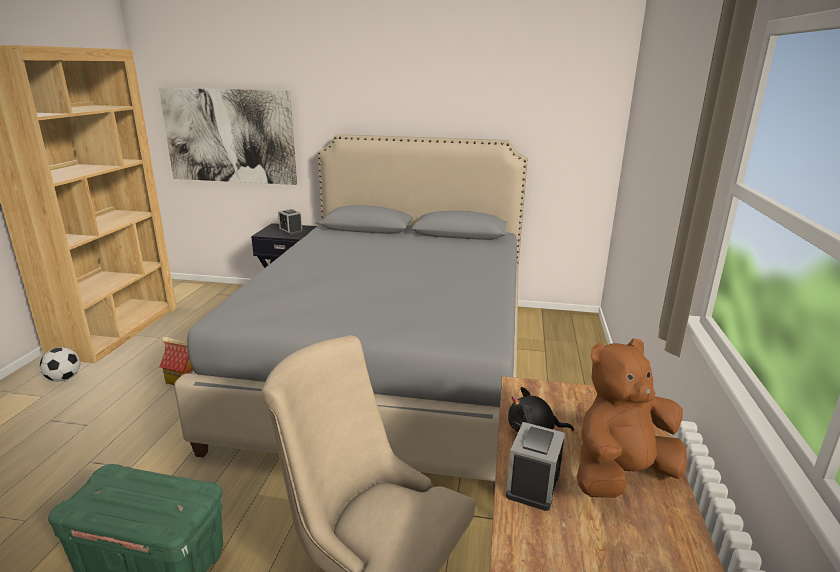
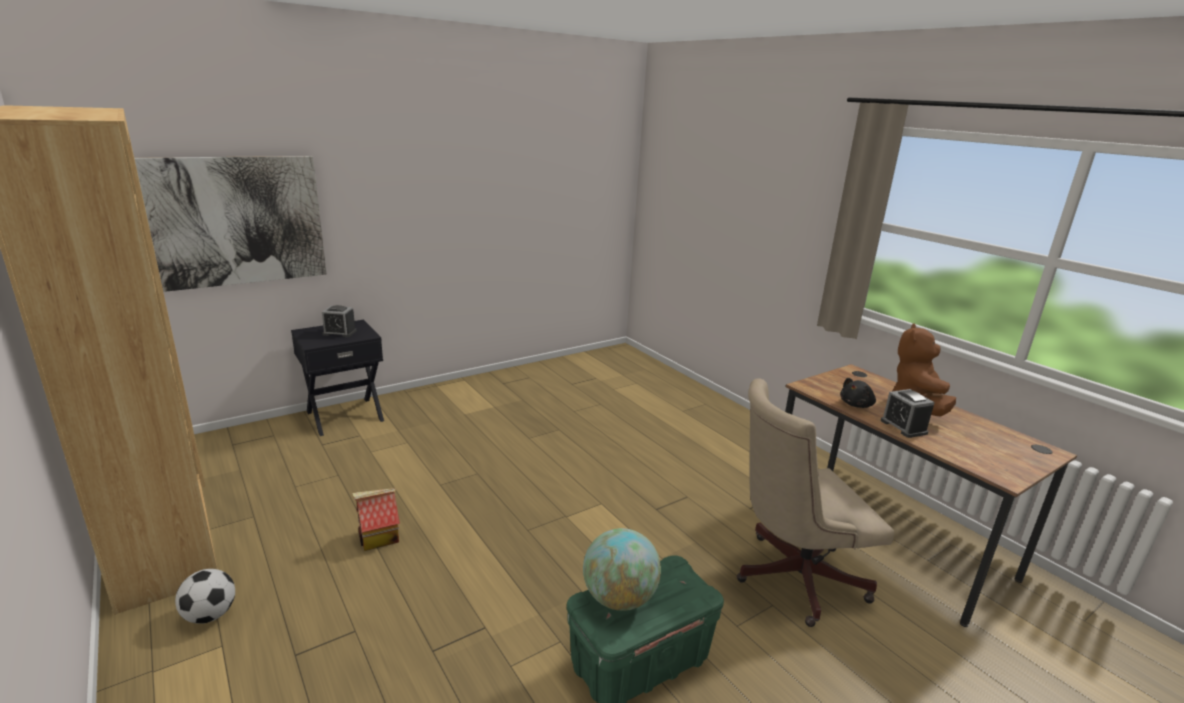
camera: 45 degrees left, 0 degrees up
grey bed [174,134,528,491] -> none
none -> globe [583,528,661,611]

